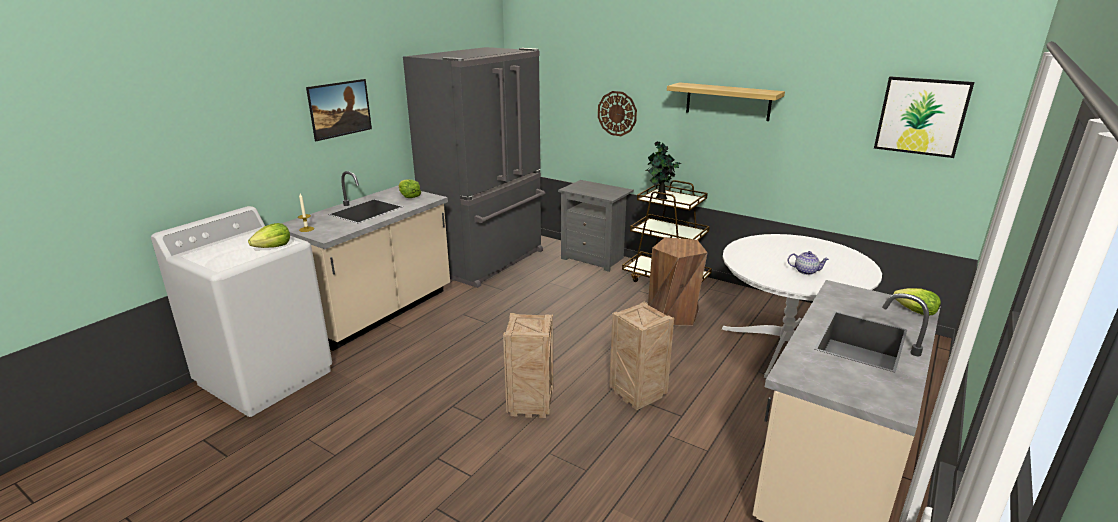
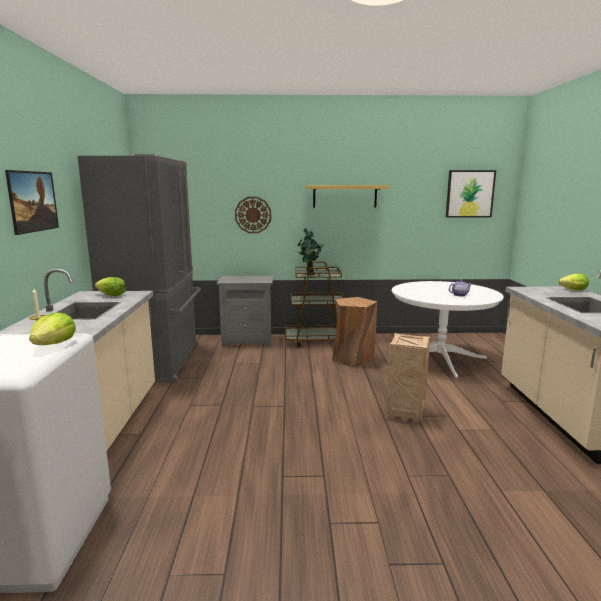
camera: 35 degrees left, 10 degrees down
crate [503,313,553,418] -> none

